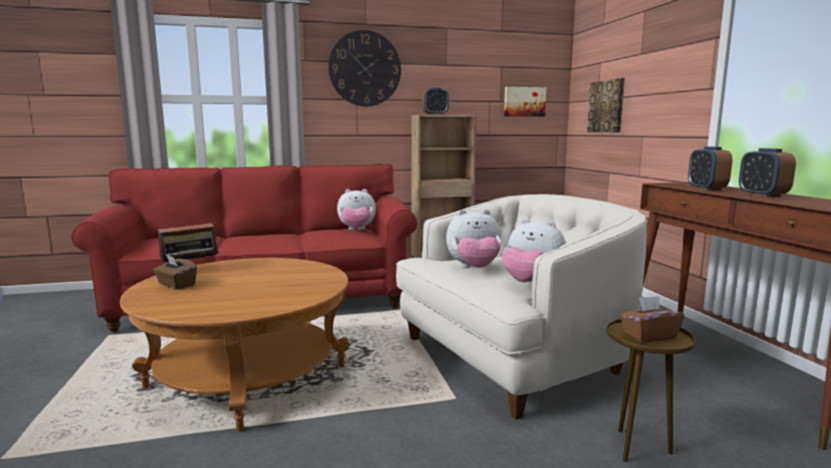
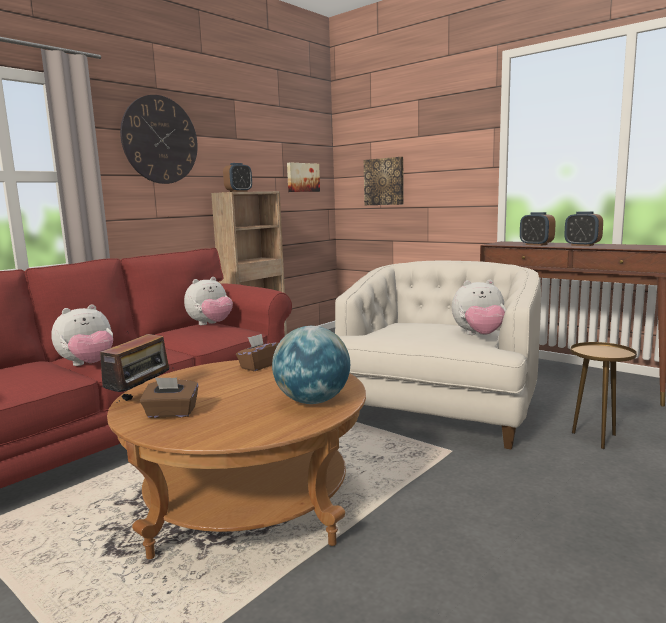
camera: 35 degrees left, 0 degrees up
plush toy [446,209,501,268] -> plush toy moved to [51,304,113,366]
brown tissue box [620,296,684,343] -> brown tissue box moved to [236,334,279,371]
none -> globe [272,326,350,404]

